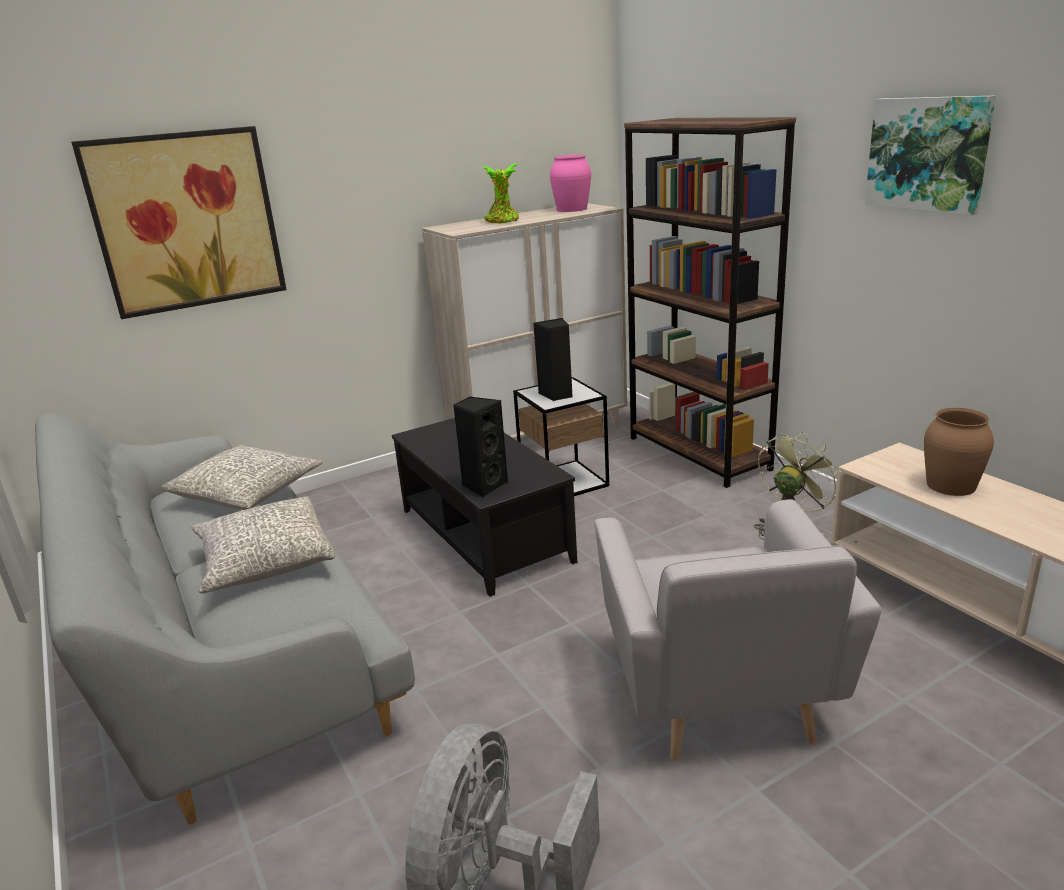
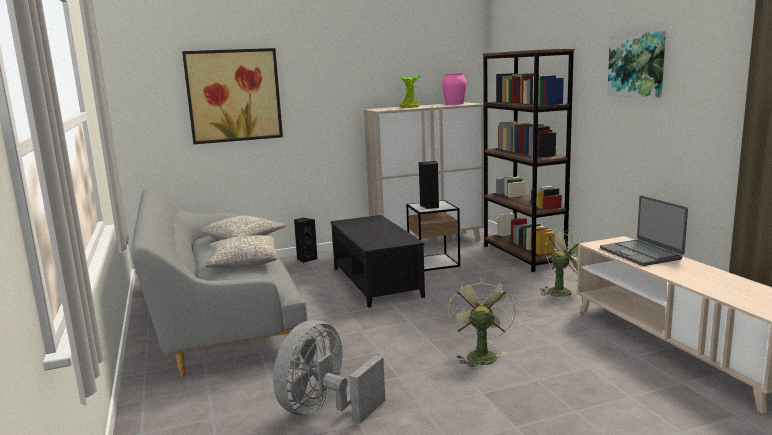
camera: 10 degrees right, 10 degrees down
black speaker [453,396,508,498] -> black speaker moved to [294,217,317,263]
grey armchair [594,499,882,761] -> green fan [448,278,515,370]
brown vase [924,408,994,496] -> laptop [600,195,688,266]

